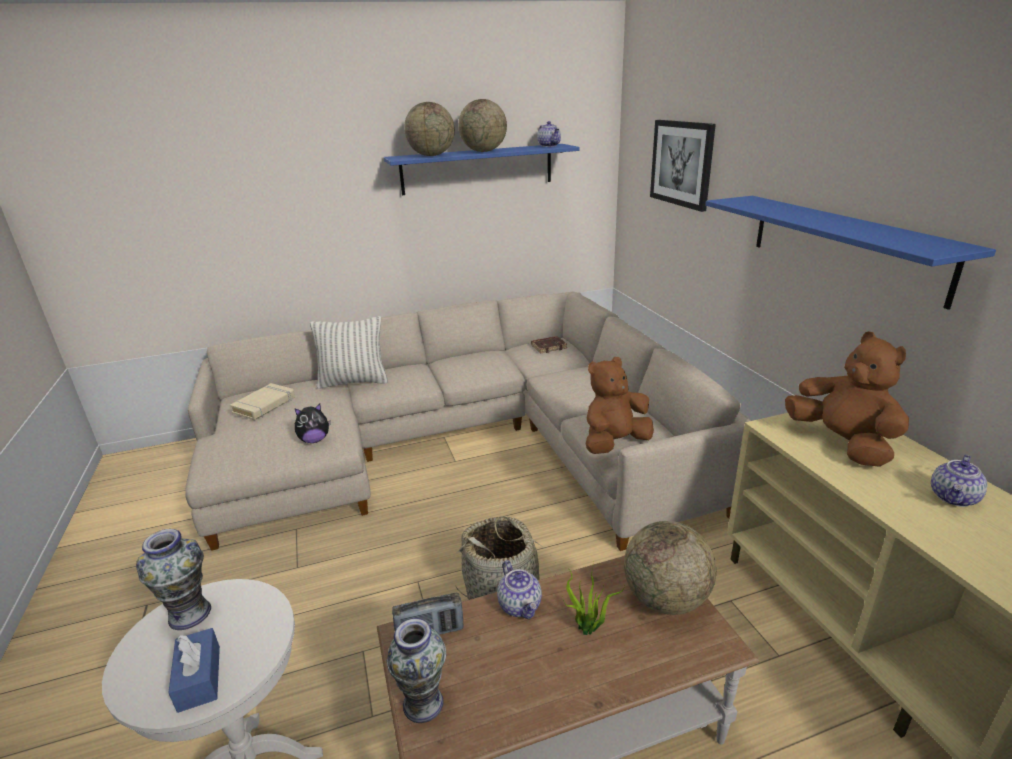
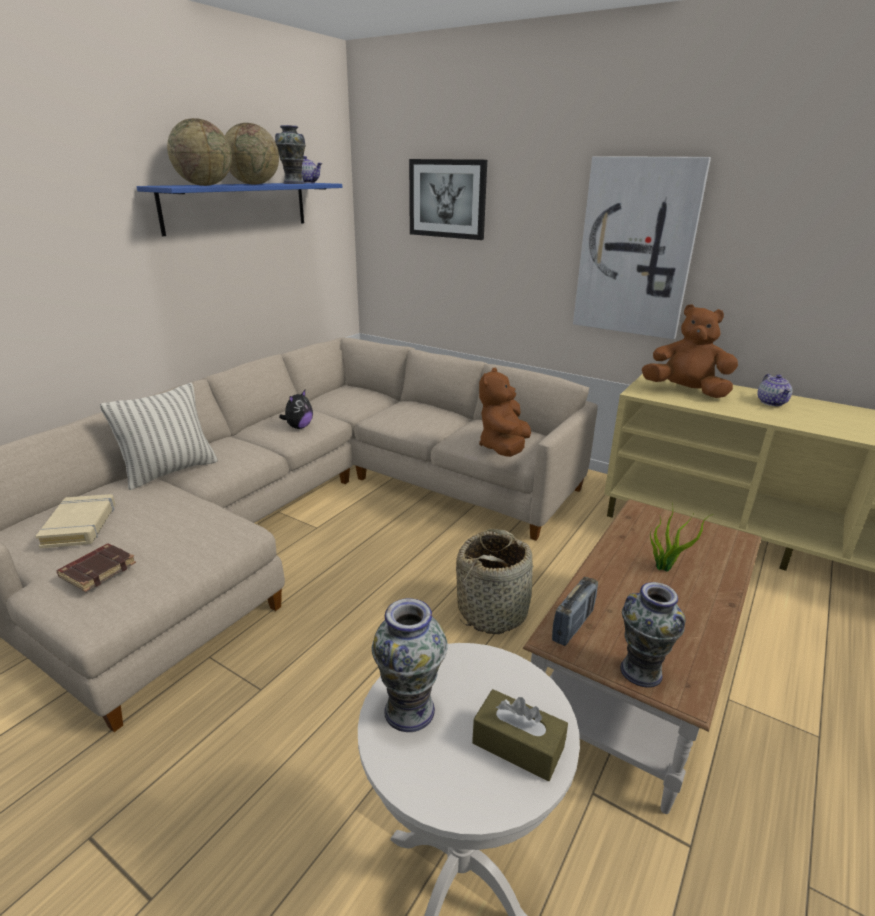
camera: 40 degrees left, 0 degrees up
blue tissue box [168,628,220,713] -> brown tissue box [472,689,568,781]
plush toy [294,404,331,443] -> plush toy moved to [279,390,313,429]
teapot [497,561,542,619] -> none
brown book [531,336,567,353] -> brown book moved to [56,544,136,592]
globe [624,521,716,615] -> none
blue shelf [705,196,996,310] -> picture [573,156,711,339]
none -> vase [275,125,306,184]

